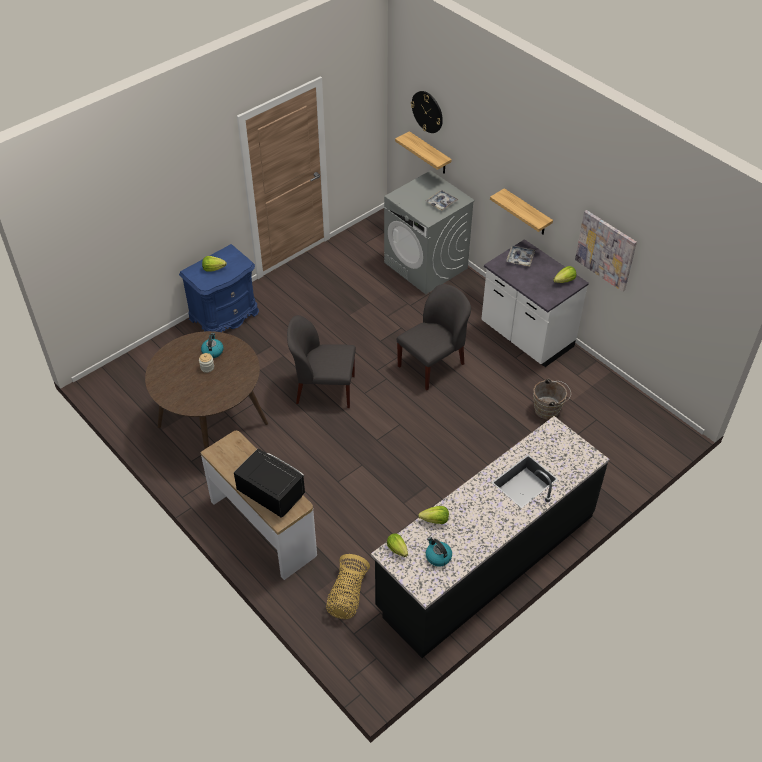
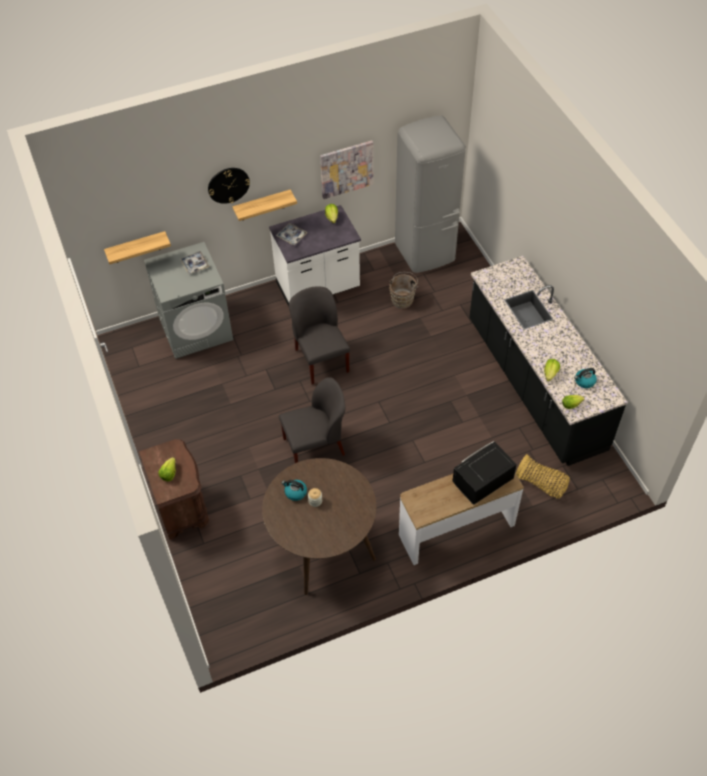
camera: 70 degrees left, 5 degrees up
blue nightstand [179,244,259,332] -> brown nightstand [139,439,209,540]
grey chair [287,315,356,408] -> grey chair turned 135 degrees counterclockwise [279,377,345,463]
wall clock [411,91,443,133] -> wall clock moved to [208,168,250,204]
none -> grey fridge [395,115,466,273]

